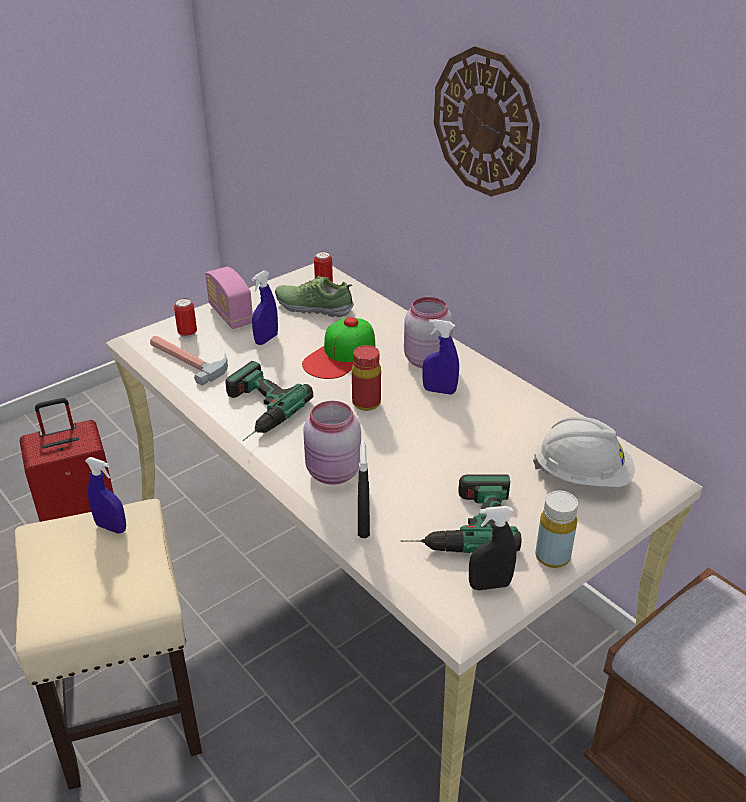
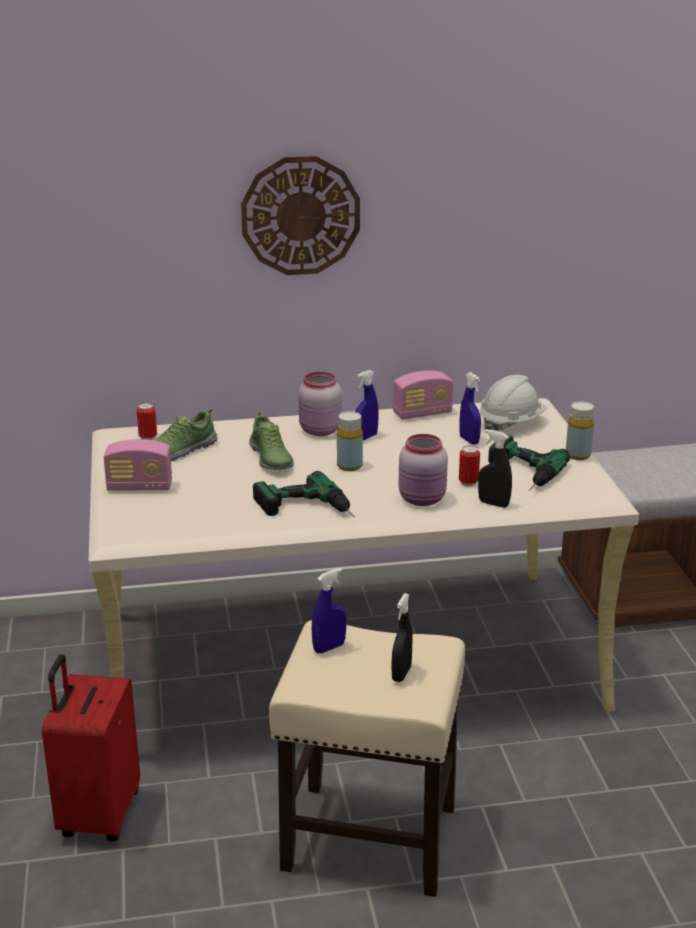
camera: 60 degrees left, 10 degrees down
hammer [150,336,228,386] -> none
can [174,298,197,338] -> can moved to [459,445,480,486]
blue spray bottle [252,270,278,345] -> blue spray bottle moved to [459,372,481,445]
cap [302,317,375,379] -> shoe [249,412,294,470]
red bottle [352,345,381,411] -> yellow bottle [337,411,363,471]
black spray bottle [469,506,516,590] -> black spray bottle moved to [392,593,413,682]
none -> radio [393,371,453,419]

